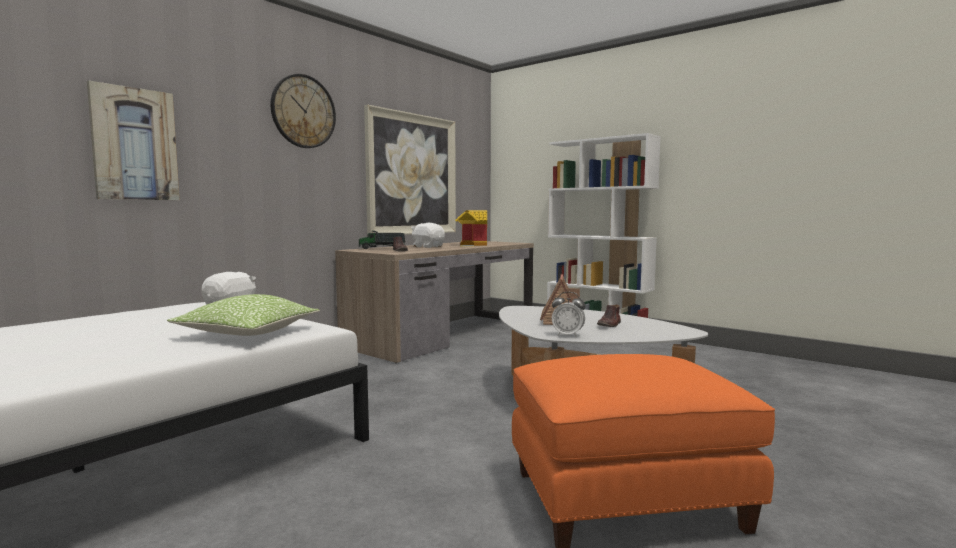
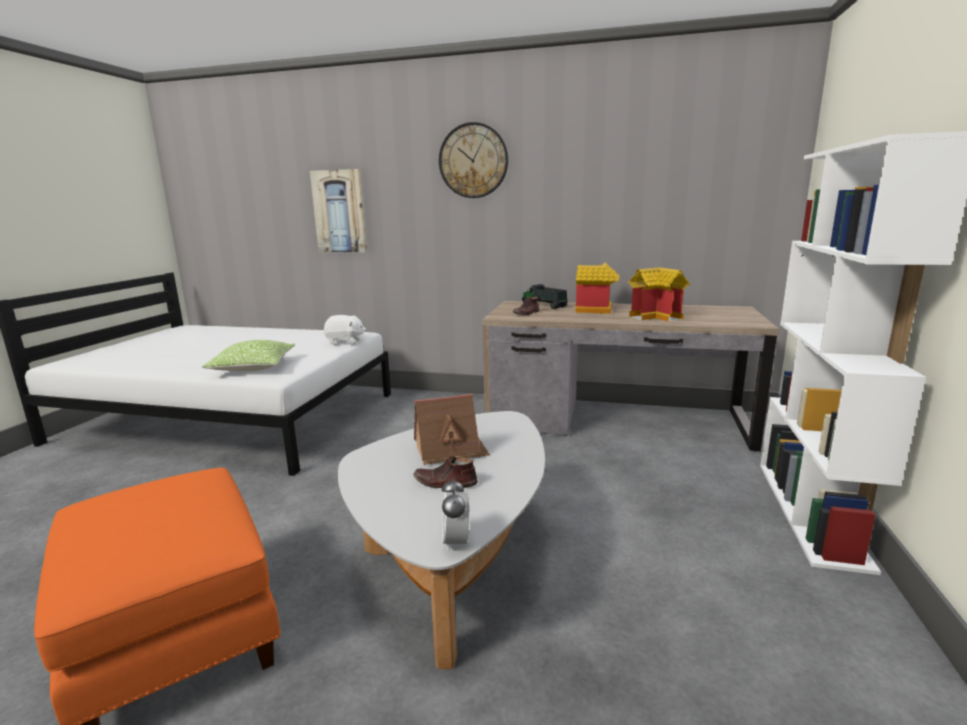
camera: 65 degrees right, 10 degrees up
picture [364,105,456,236] -> none
white plush toy [411,223,445,248] -> toy house [575,263,620,314]
alarm clock [552,292,585,337] -> alarm clock moved to [442,476,469,552]

